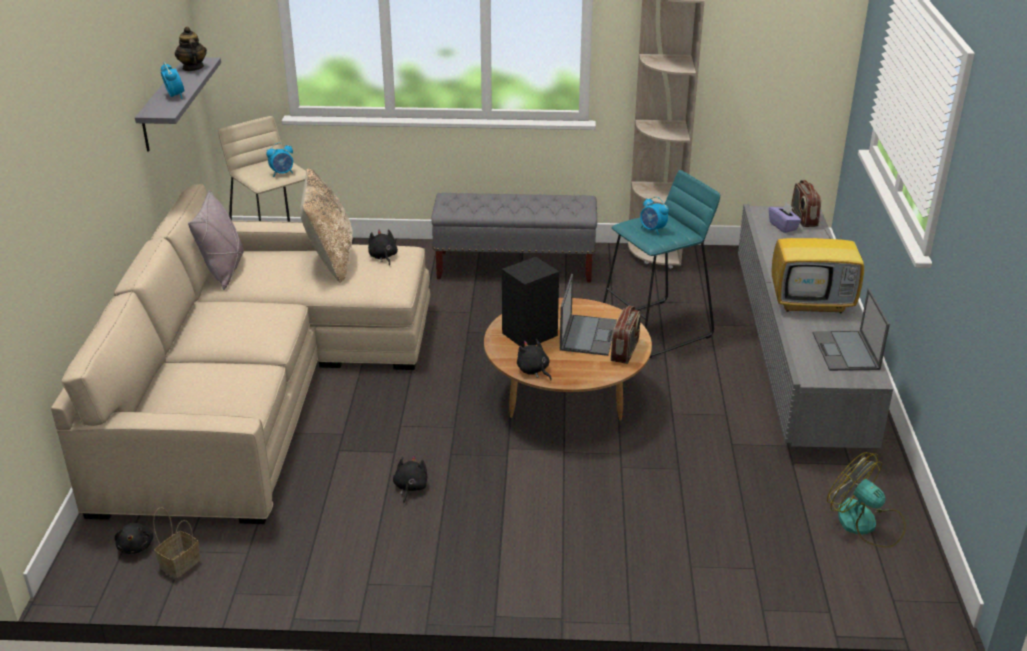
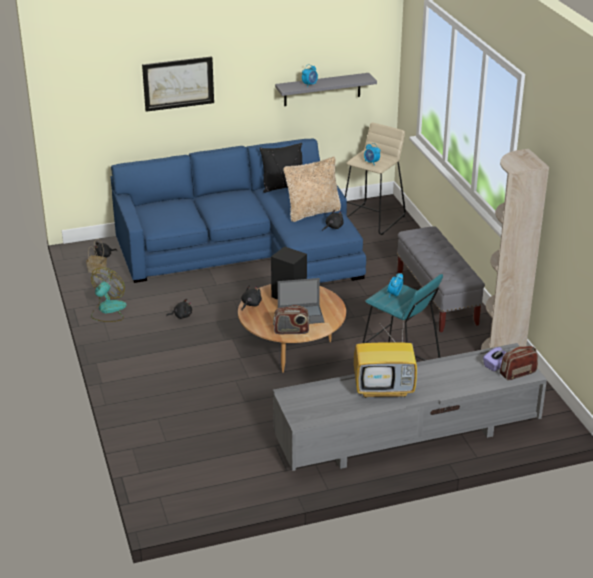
camera: 70 degrees right, 0 degrees up
beige sofa [51,184,430,524] -> blue sofa [111,139,366,283]
teapot [175,27,207,71] -> none
purple pillow [188,190,244,290] -> black pillow [259,143,302,193]
television [772,198,864,313] -> television turned 75 degrees counterclockwise [354,318,417,398]
laptop [813,289,890,371] -> none
fan [827,452,906,548] -> fan moved to [91,267,127,322]
none -> picture [142,56,214,112]

